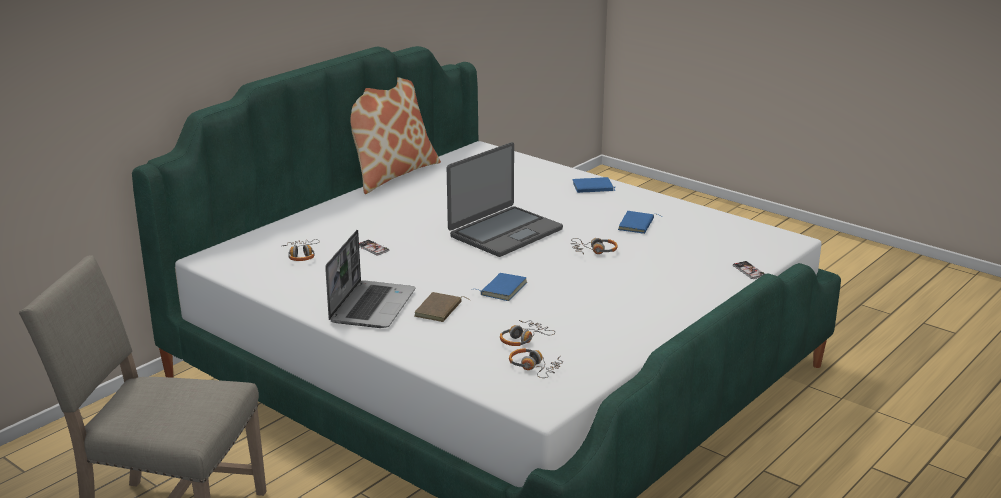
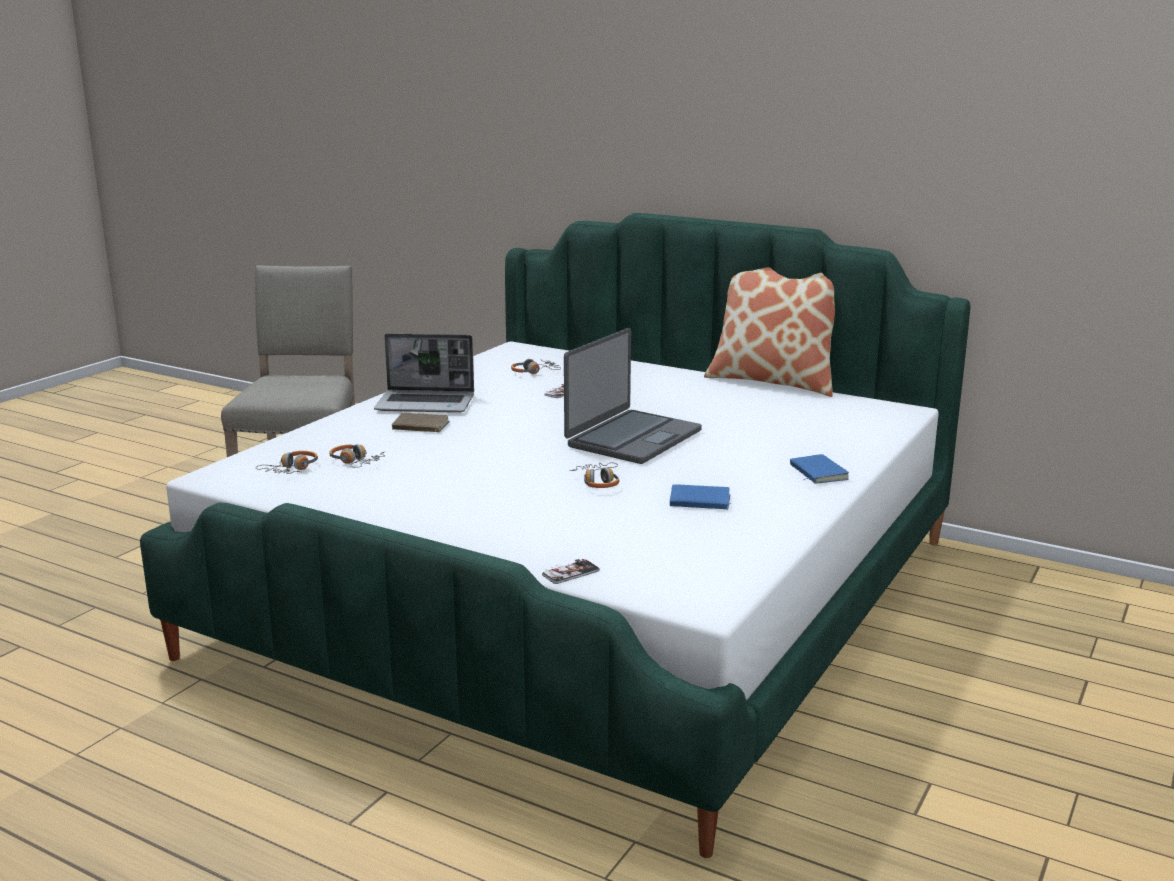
camera: 80 degrees right, 5 degrees down
laptop [447,142,563,257] -> laptop turned 90 degrees counterclockwise [564,328,702,464]
blue book [477,273,527,301] -> none

